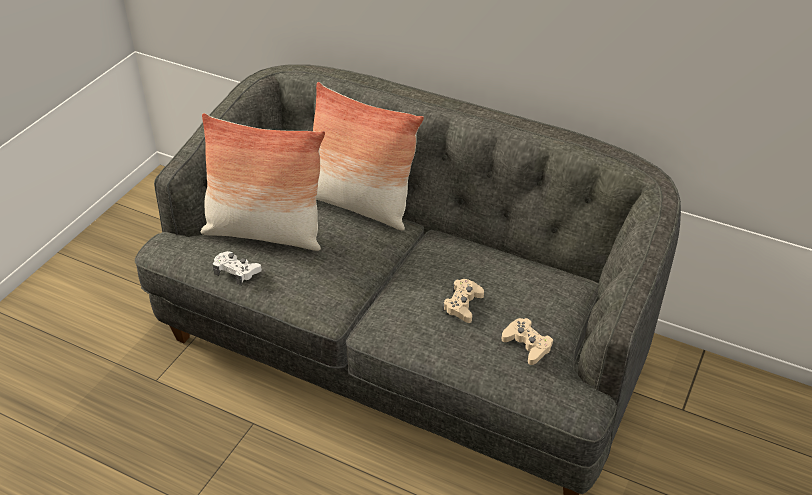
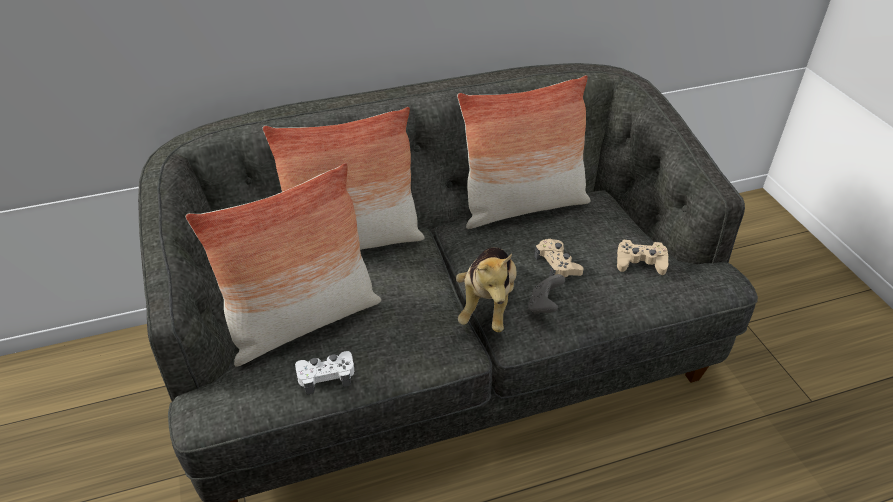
camera: 45 degrees left, 0 degrees up
none -> plush toy [456,247,517,332]
none -> pillow [457,75,591,229]
none -> grey game controller [528,274,565,315]

